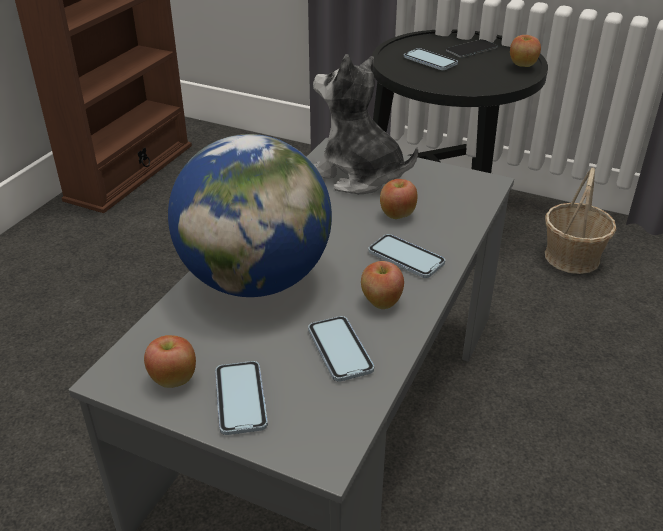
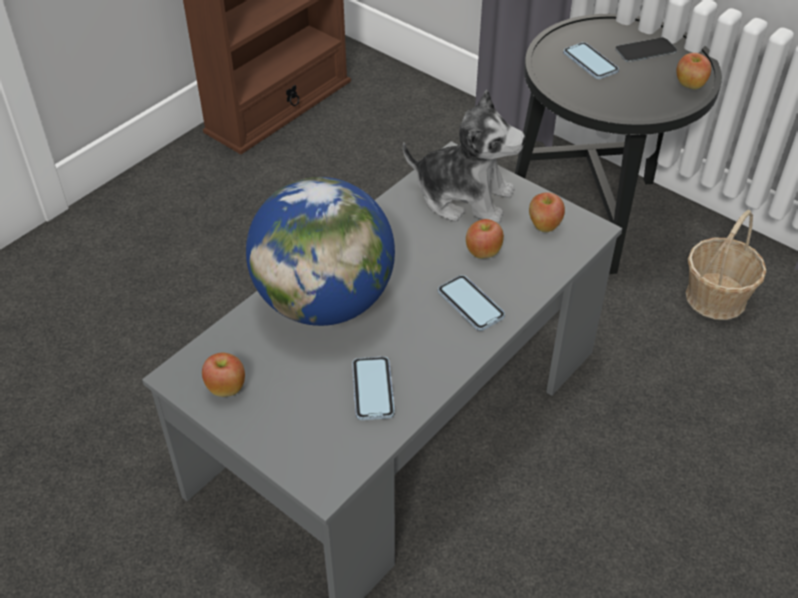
camera: 15 degrees right, 10 degrees up
phone [215,361,268,435] -> none
plush toy [313,54,418,194] -> plush toy turned 150 degrees clockwise [403,90,525,224]
apple [361,261,404,309] -> apple moved to [529,192,565,232]

